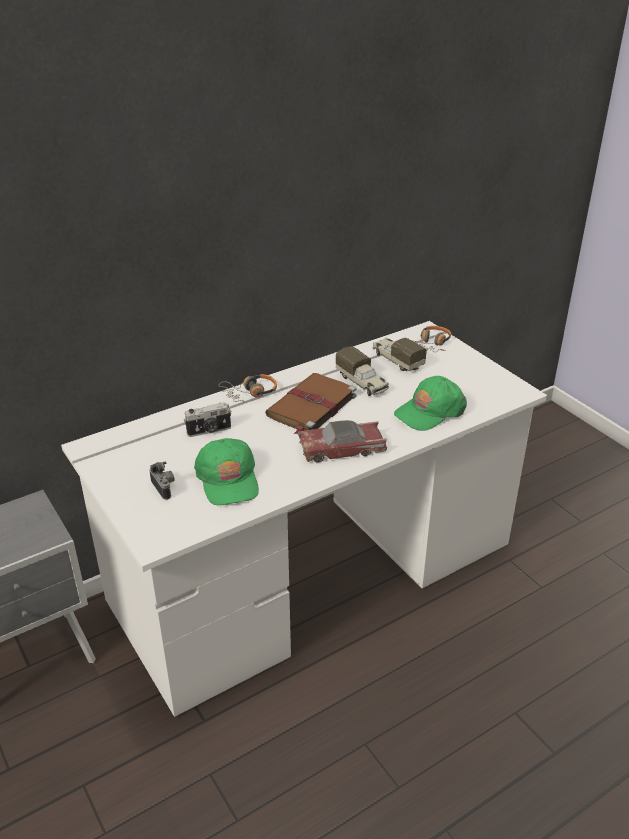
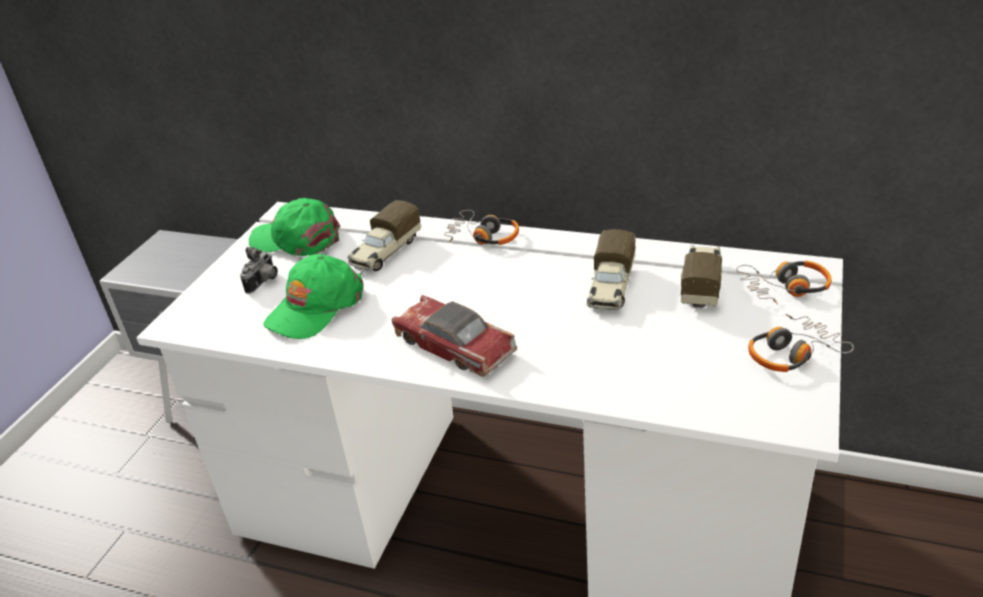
camera: 55 degrees right, 0 degrees up
camera [184,402,232,437] -> toy truck [347,200,421,271]
brown book [265,373,357,434] -> none
green cap [394,376,467,431] -> green cap moved to [249,198,340,256]
none -> headphones [748,314,854,372]

